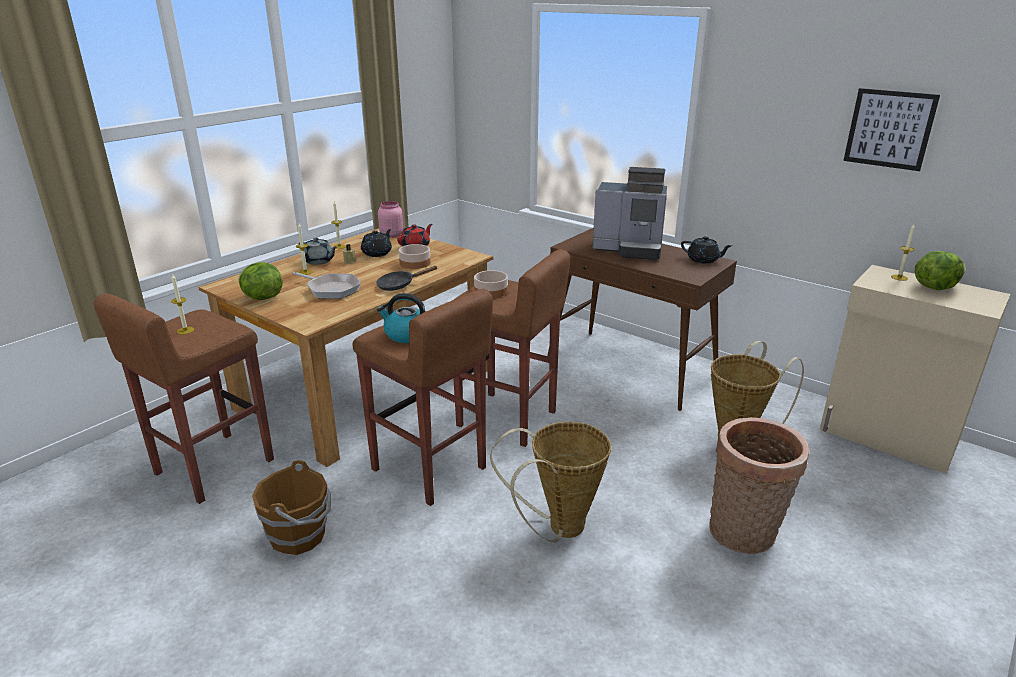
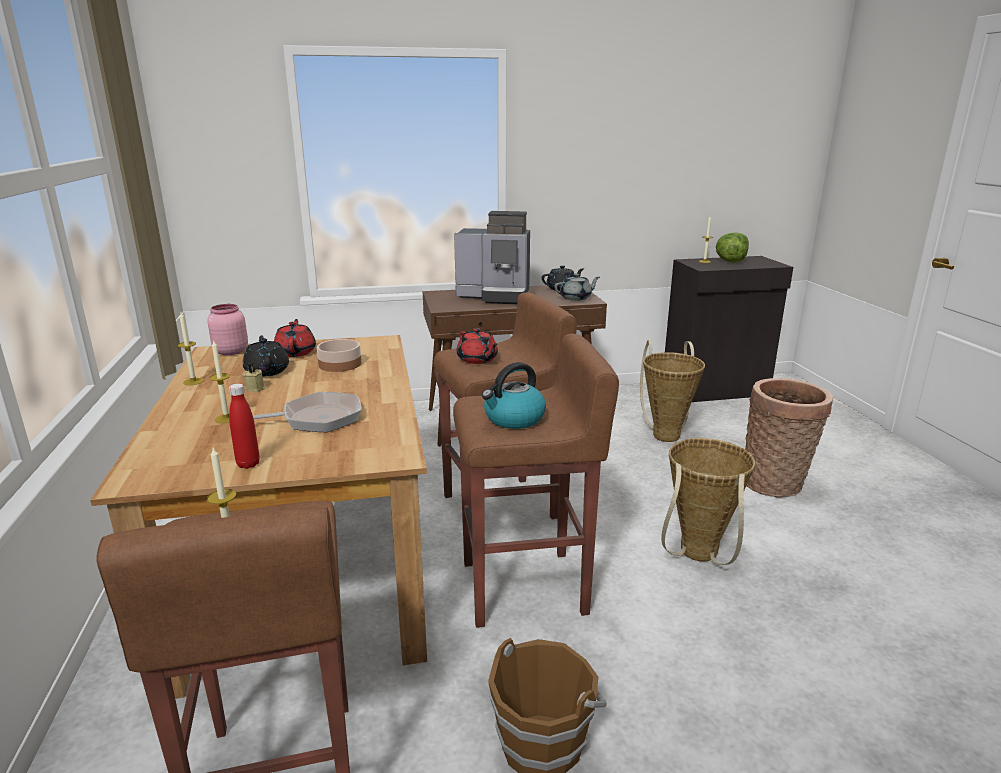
camera: 50 degrees left, 5 degrees down
lettuce [238,262,283,300] -> red bottle [229,384,260,469]
grey teapot [299,237,337,265] -> grey teapot moved to [554,274,600,301]
black frying pan [376,266,437,291] -> none
bowl [474,270,508,298] -> red teapot [456,328,498,364]
coffee machine [592,167,667,260] -> coffee machine turned 45 degrees clockwise [454,211,530,304]
beige cabinet [819,265,1011,474] -> black cabinet [665,256,793,402]
picture [843,88,940,171] -> none

